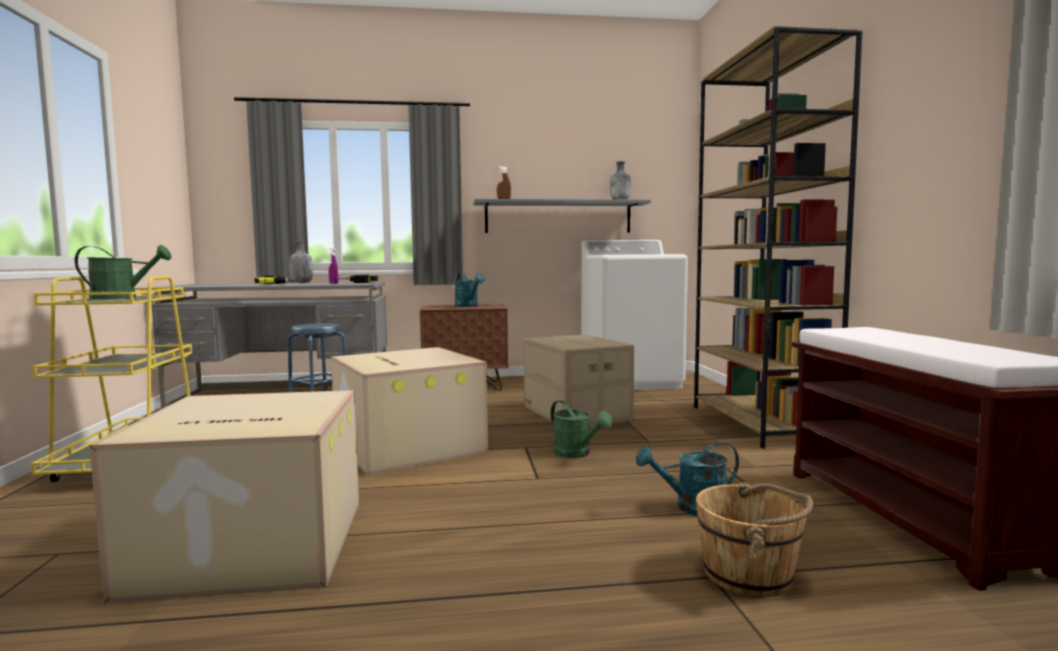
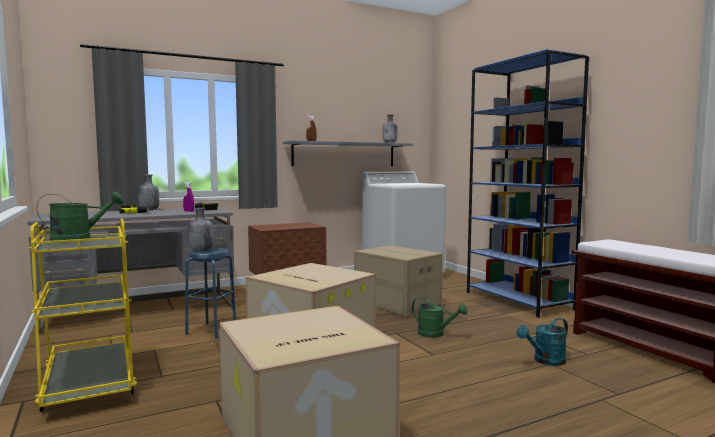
camera: 20 degrees left, 0 degrees up
turquoise watering can [455,273,485,307] -> none
brown bookcase [694,26,863,449] -> blue bookcase [467,49,589,318]
brown bucket [696,482,813,597] -> none
none -> grey bottle [189,208,213,251]

